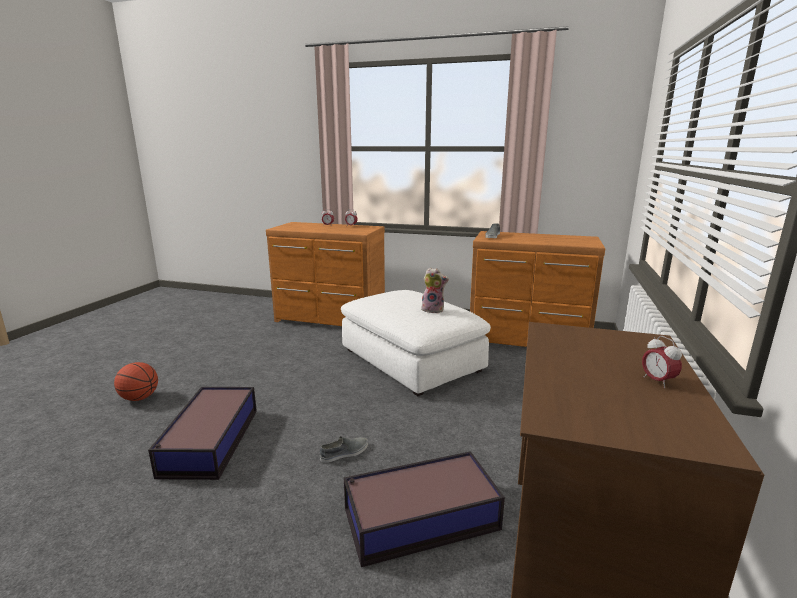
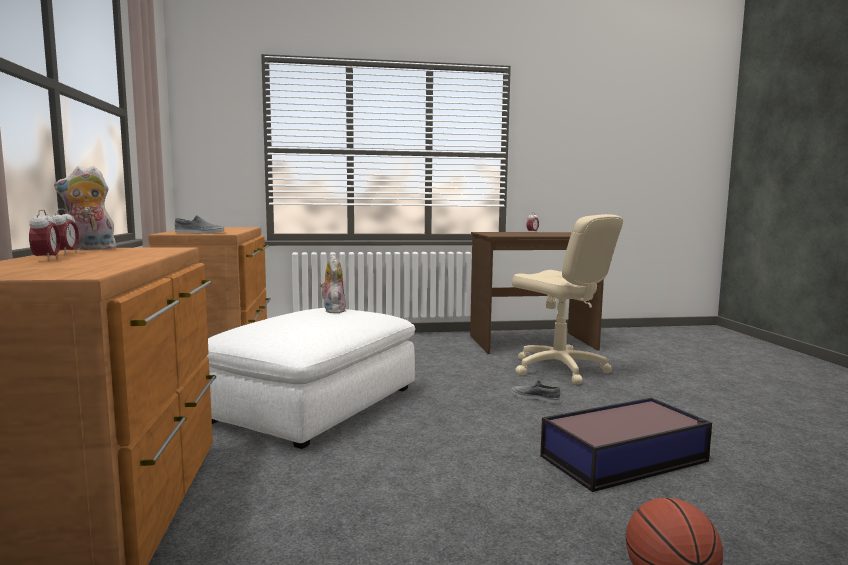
camera: 115 degrees left, 10 degrees down
storage box [344,451,505,567] -> beige office chair [512,214,623,384]
none -> plush toy [54,166,118,250]

